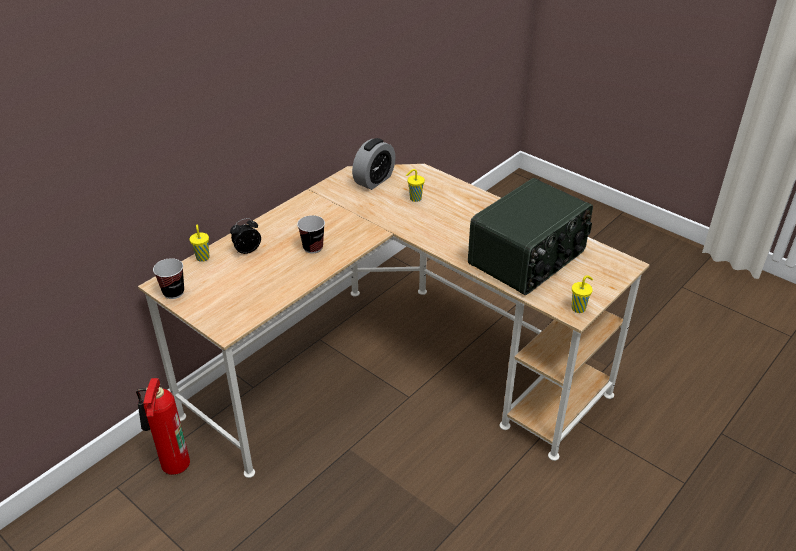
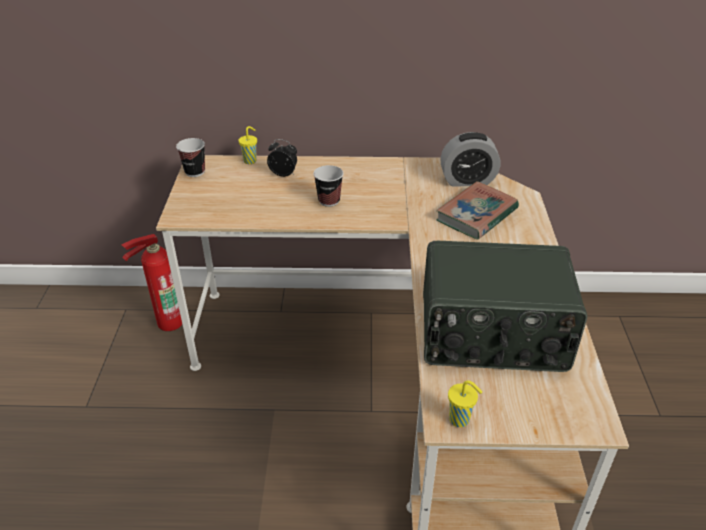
camera: 50 degrees right, 0 degrees up
yellow cup [406,169,425,202] -> book [436,181,519,239]

